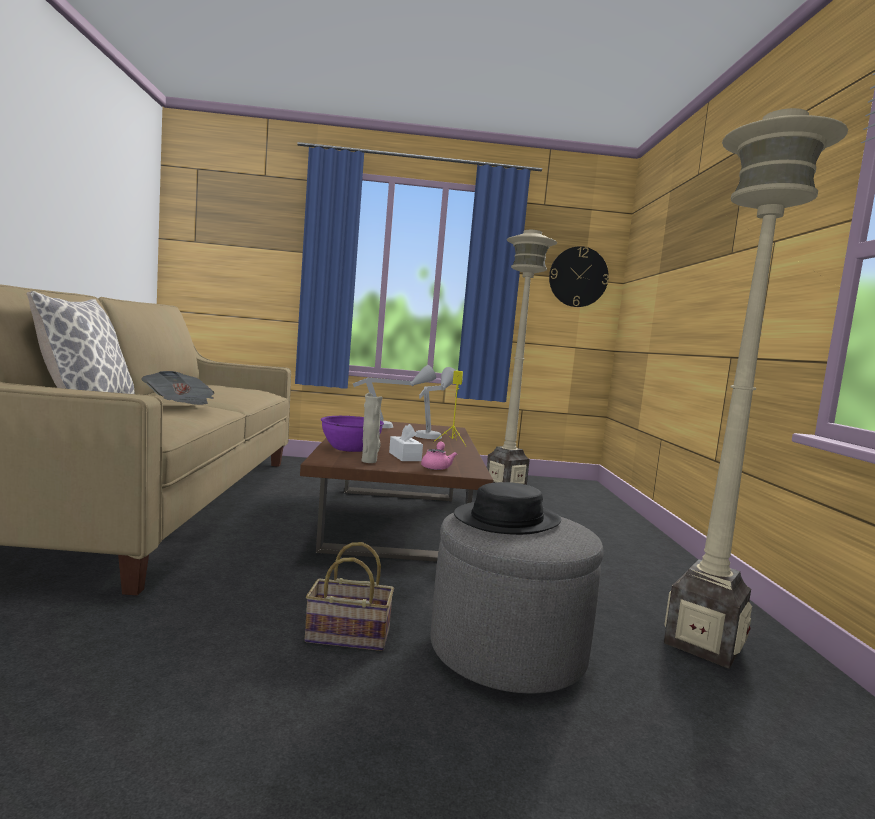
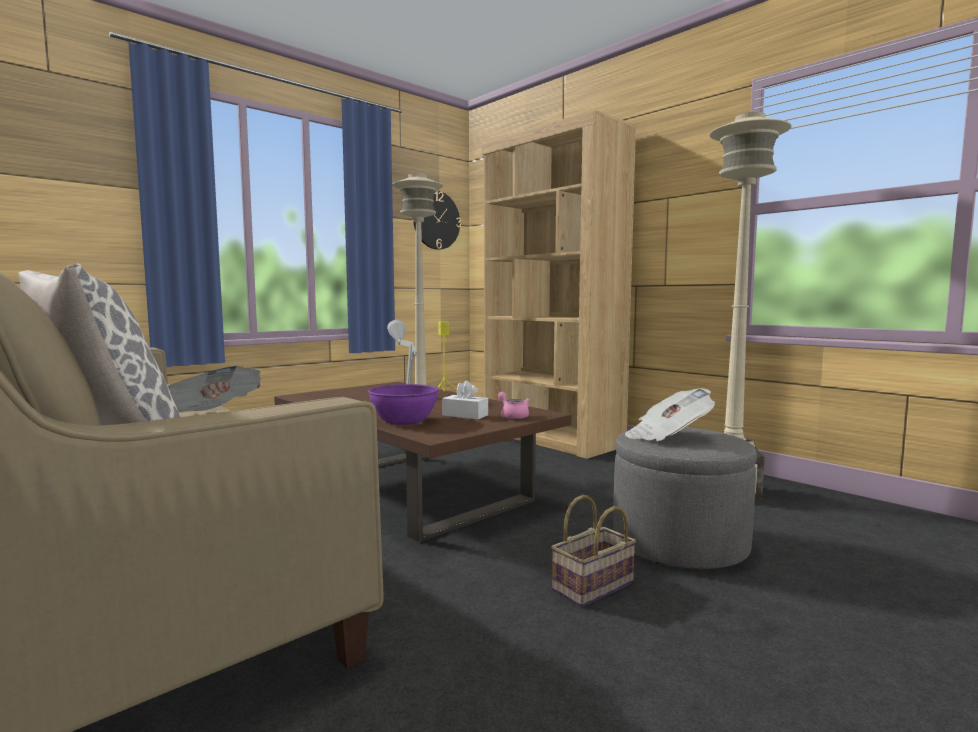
camera: 40 degrees left, 0 degrees up
grey table lamp [353,365,436,428] -> none
beige vase [362,393,383,463] -> none
black hat [454,482,561,535] -> newspaper [625,388,715,441]
none -> brown bookcase [482,110,636,459]

